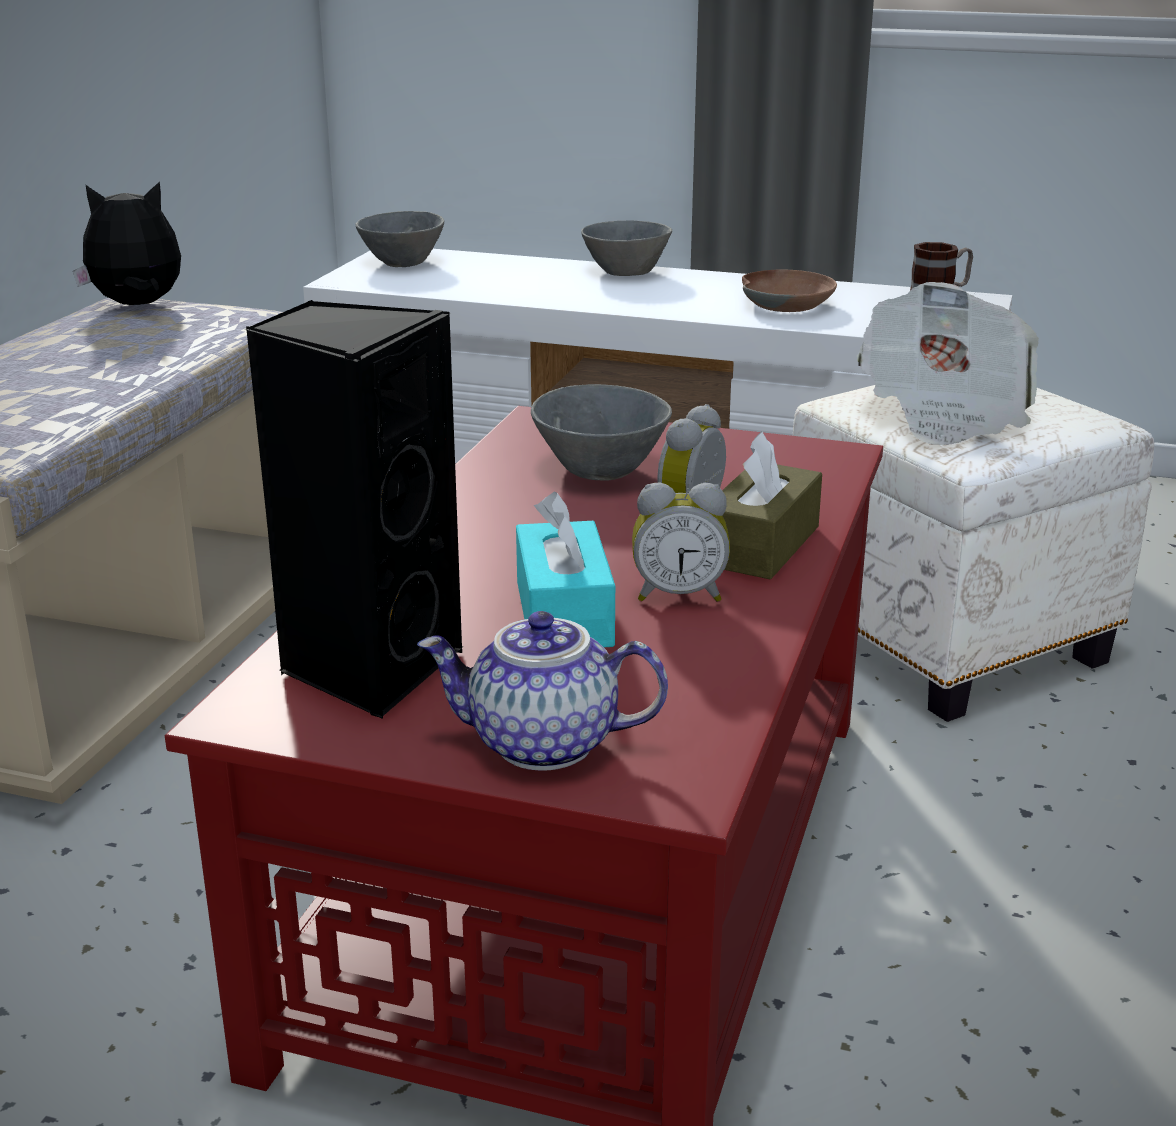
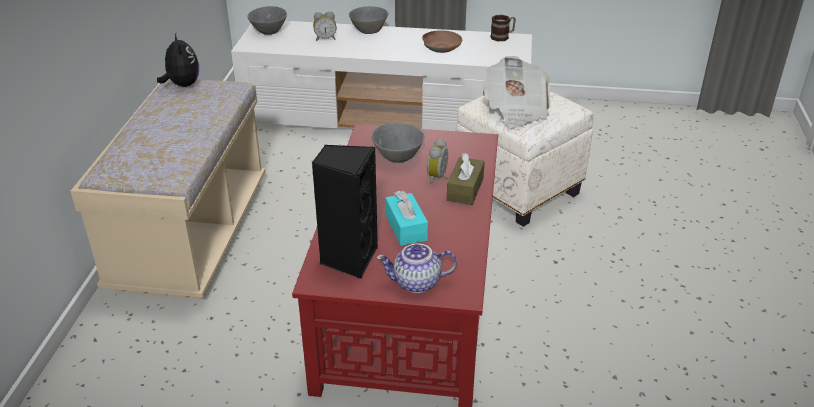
camera: 10 degrees left, 10 degrees up
plush toy [73,182,181,305] -> plush toy turned 90 degrees clockwise [157,33,199,87]
alarm clock [632,483,730,602] -> alarm clock moved to [313,11,336,41]

